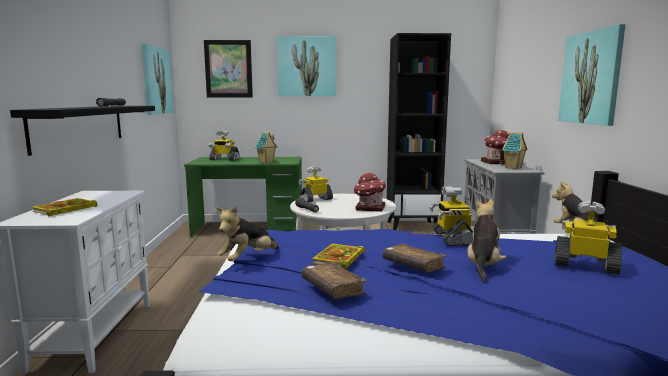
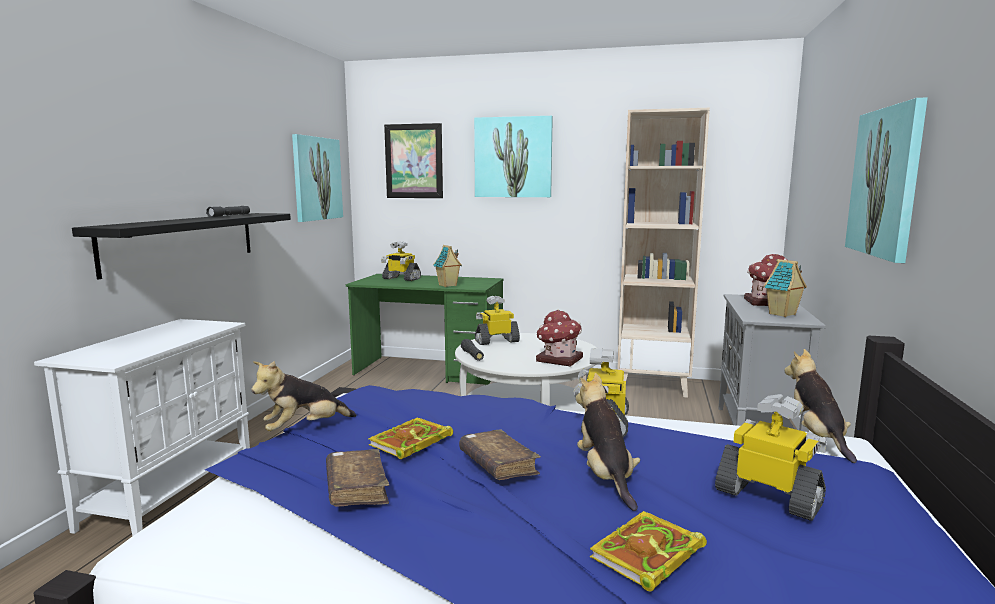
camera: 15 degrees right, 0 degrees up
book [32,198,97,216] -> book moved to [590,511,707,591]
black bookcase [387,33,451,230] -> beige bookcase [617,108,710,398]
plush toy [467,199,507,283] -> plush toy turned 45 degrees counterclockwise [576,373,640,511]

